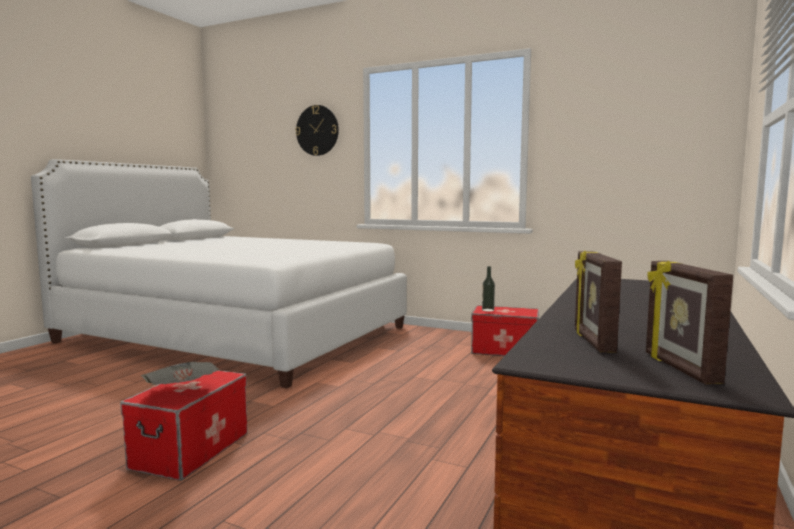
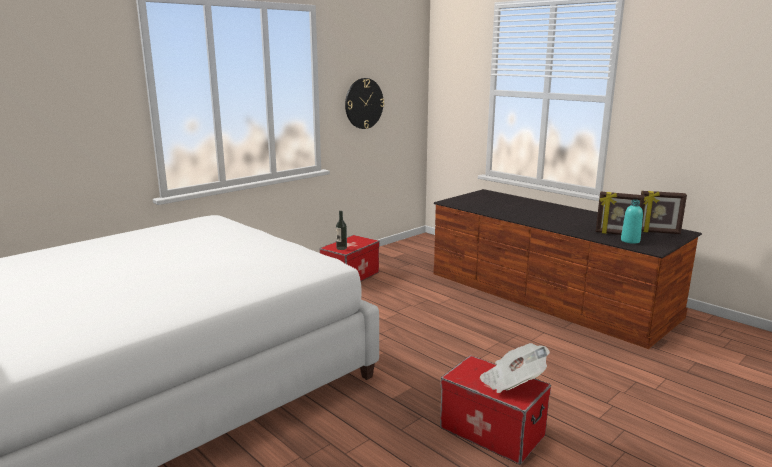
camera: 70 degrees left, 10 degrees up
wall clock [295,105,339,156] -> wall clock moved to [345,78,384,129]
none -> turquoise bottle [621,199,643,244]

